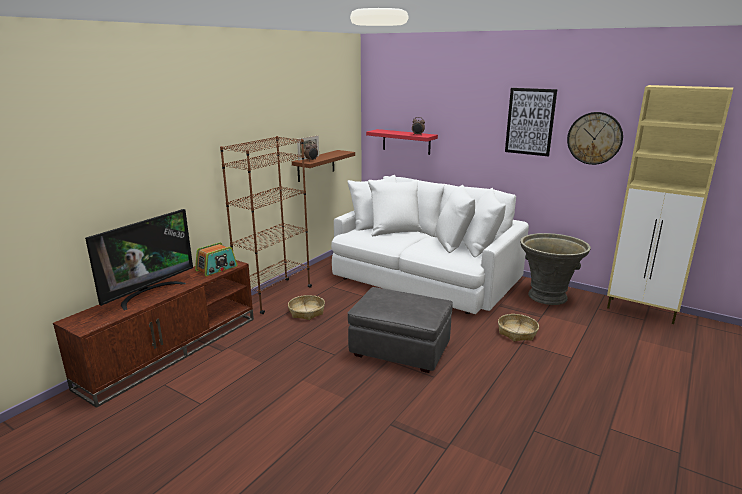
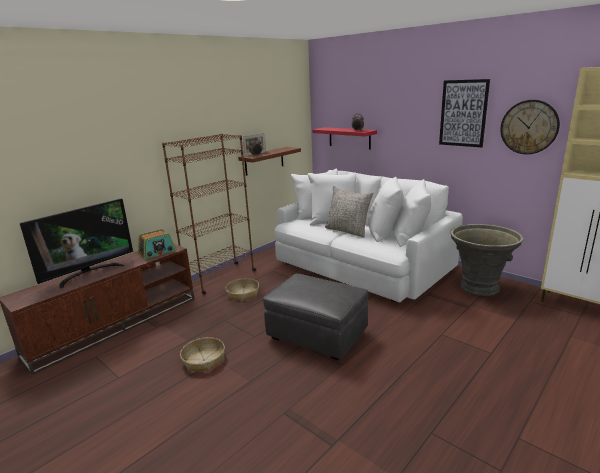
camera: 10 degrees right, 0 degrees up
basket [498,314,539,342] -> basket moved to [180,337,225,372]
none -> grey pillow [325,186,374,238]

